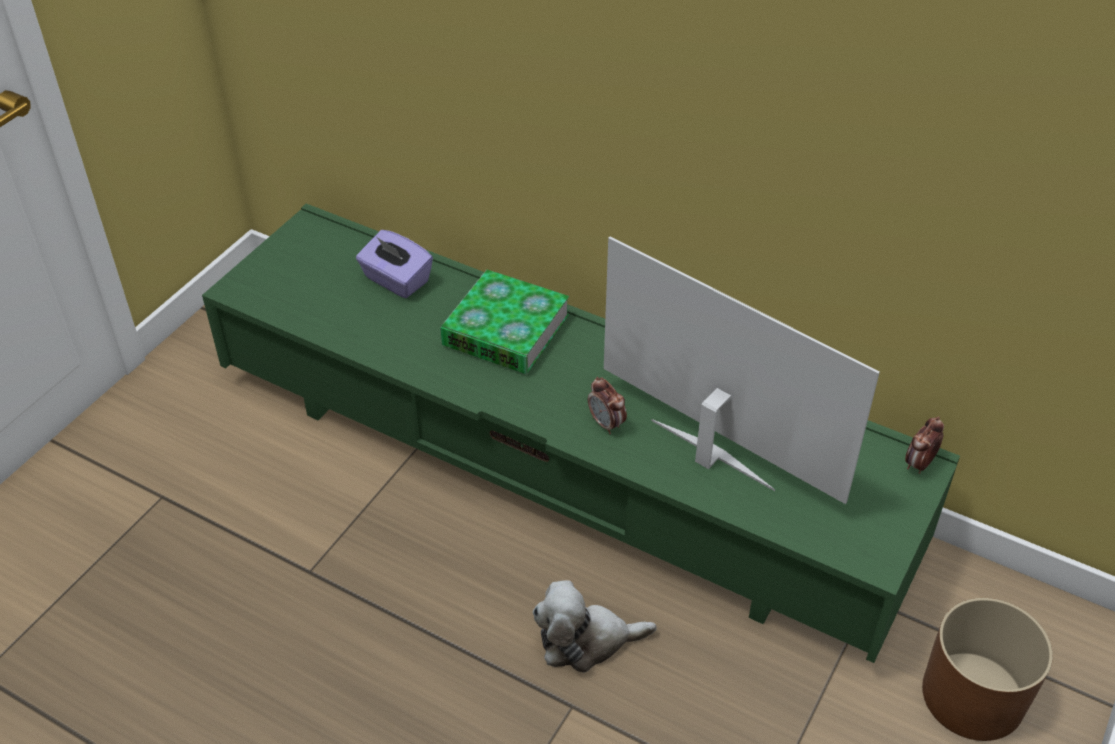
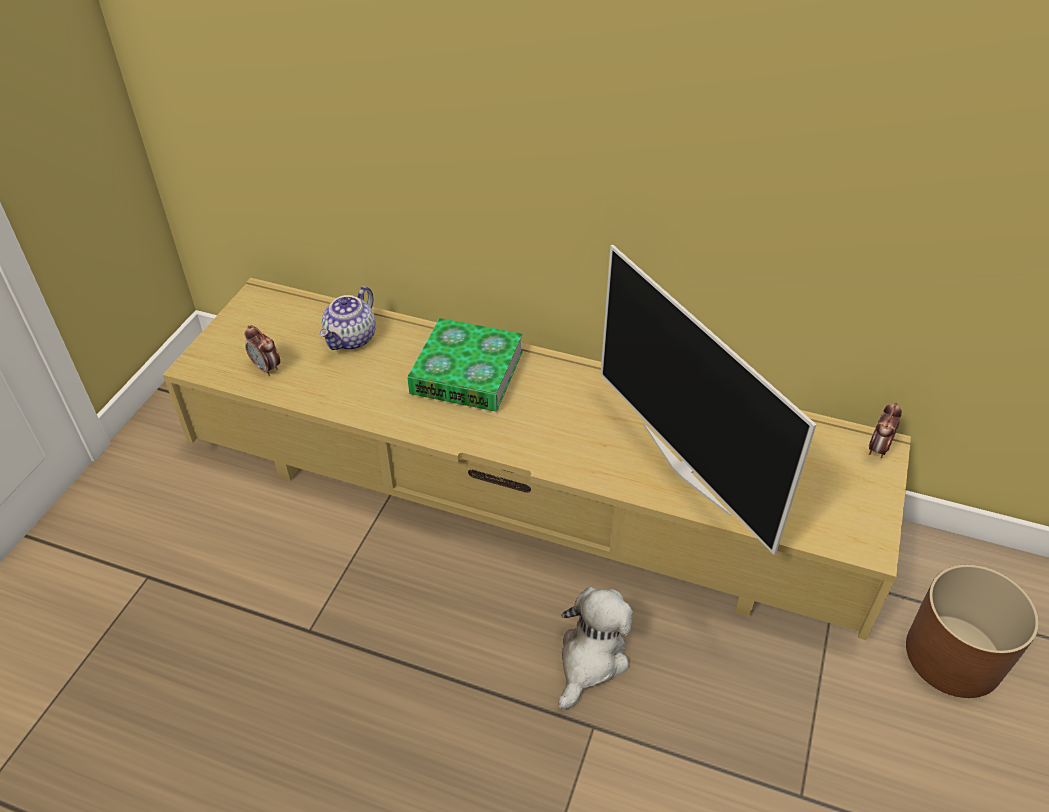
camera: 10 degrees left, 0 degrees up
green tv stand [202,204,960,663] -> beige tv stand [163,278,911,640]
purple tissue box [356,230,433,298] -> teapot [320,286,376,350]
plush toy [533,580,657,673] -> plush toy turned 135 degrees clockwise [559,587,633,710]
alarm clock [588,377,627,434] -> alarm clock moved to [244,325,280,376]
television [604,237,880,504] -> television turned 150 degrees counterclockwise [600,245,817,555]

